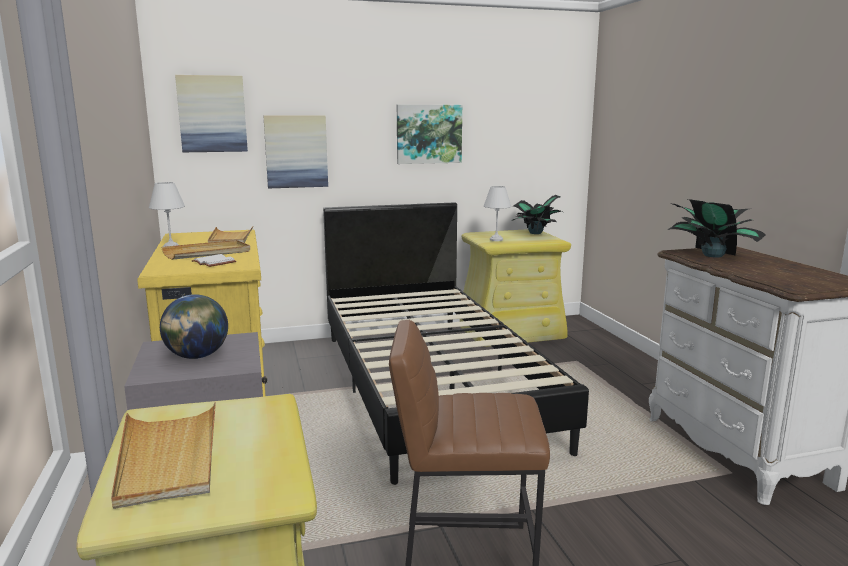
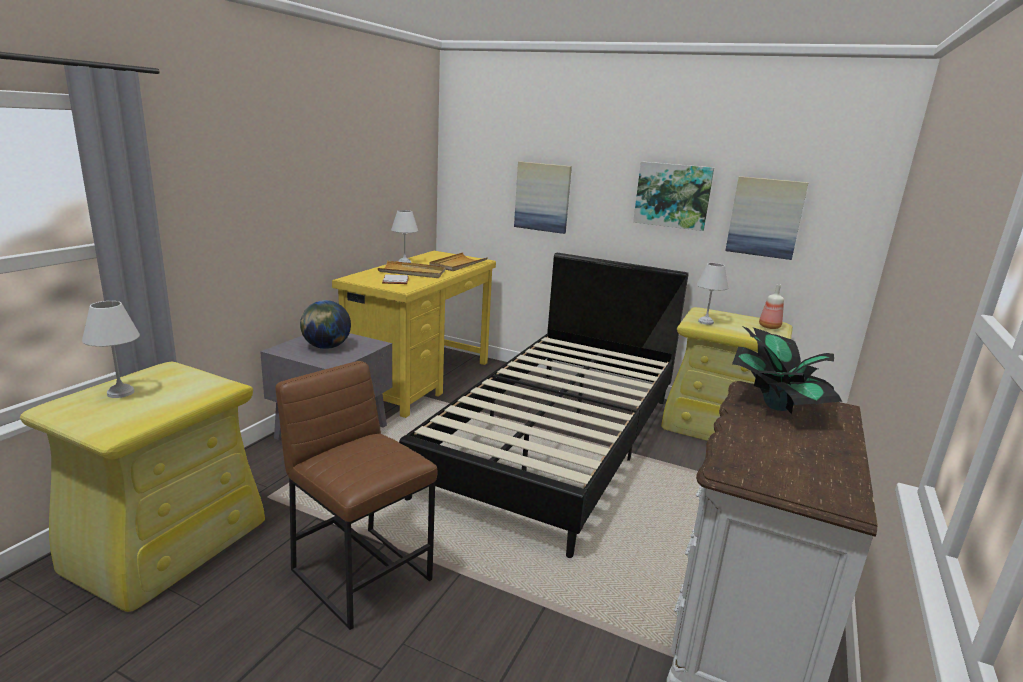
camera: 40 degrees right, 5 degrees up
beige tray [111,402,216,509] -> white table lamp [82,301,140,398]
picture [175,75,248,152] -> picture moved to [725,176,809,260]
potted plant [511,195,562,234] -> bottle [759,284,784,329]

